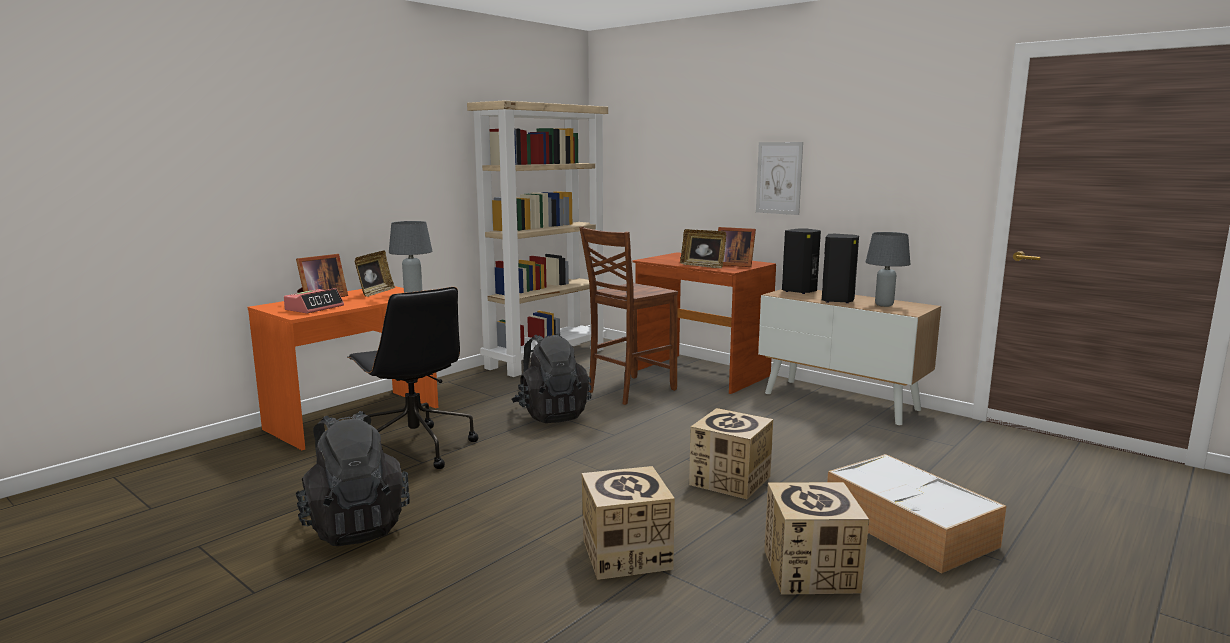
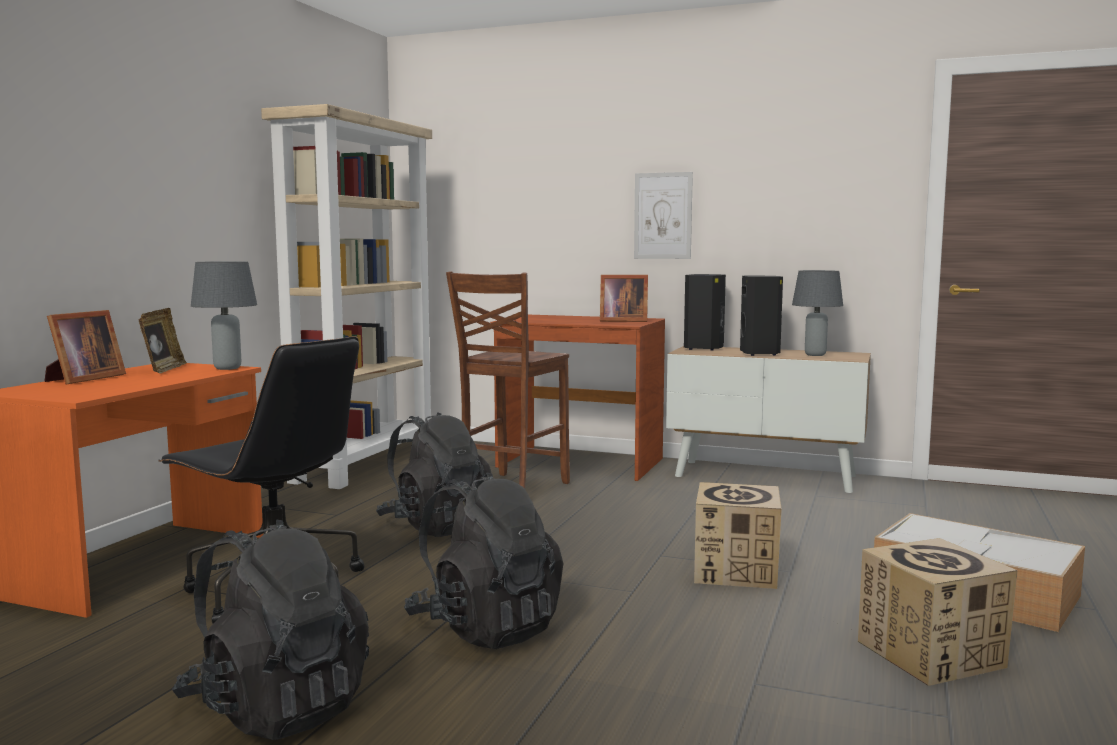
camera: 20 degrees left, 5 degrees down
alarm clock [284,288,344,313] -> none
cardboard box [582,466,675,580] -> none
picture frame [680,229,726,268] -> none
none -> black backpack [404,472,564,649]

